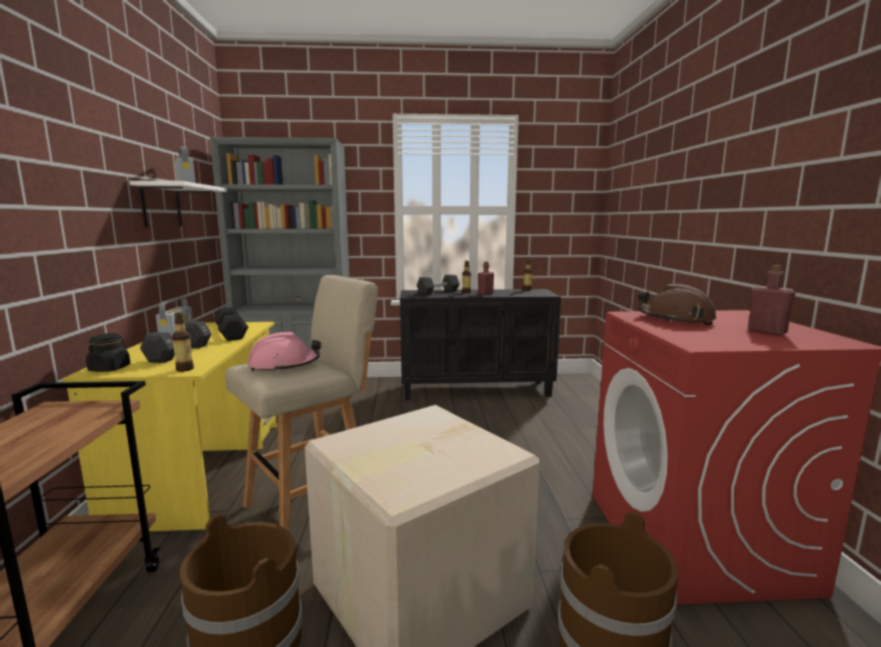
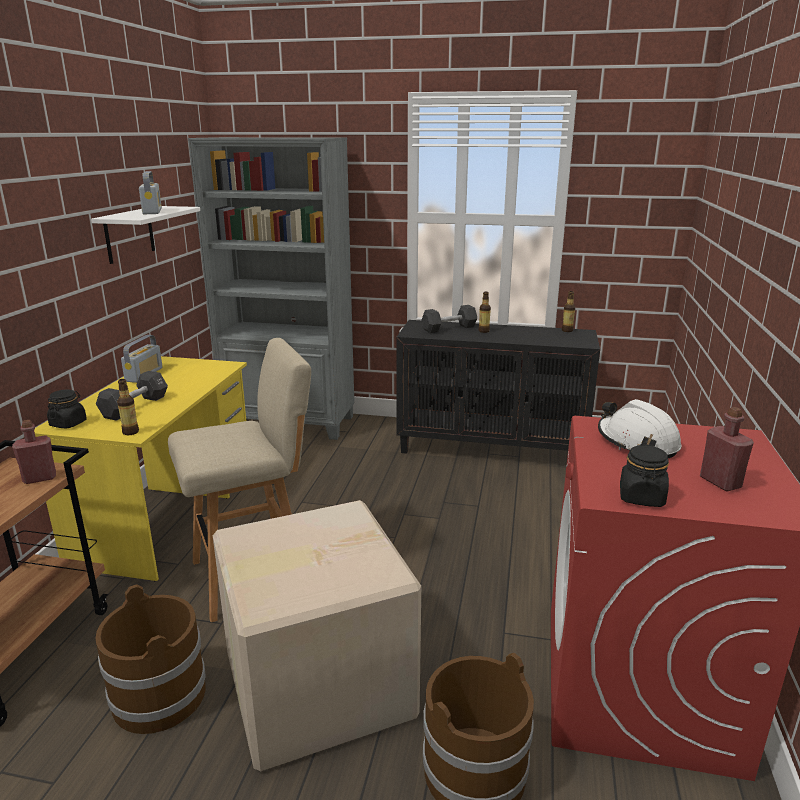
camera: 15 degrees right, 10 degrees up
black dumbbell [214,307,248,341] -> none
pink hard hat [248,332,321,372] -> none
red bottle [478,261,494,295] -> red bottle moved to [12,420,56,484]
brown hard hat [638,284,717,326] -> white hard hat [598,399,682,458]
none -> black jar [620,444,669,507]

